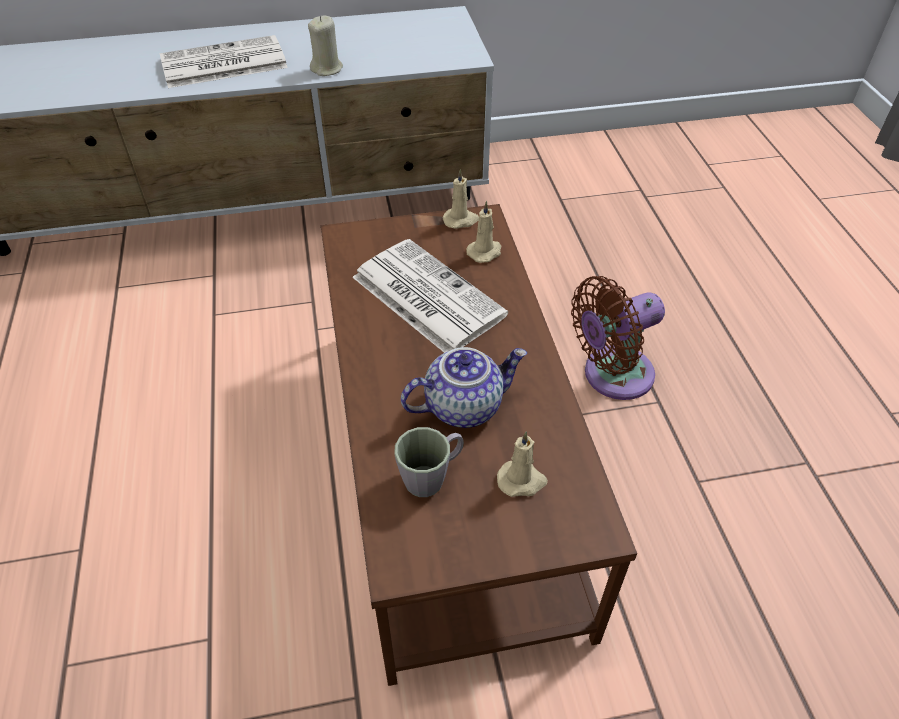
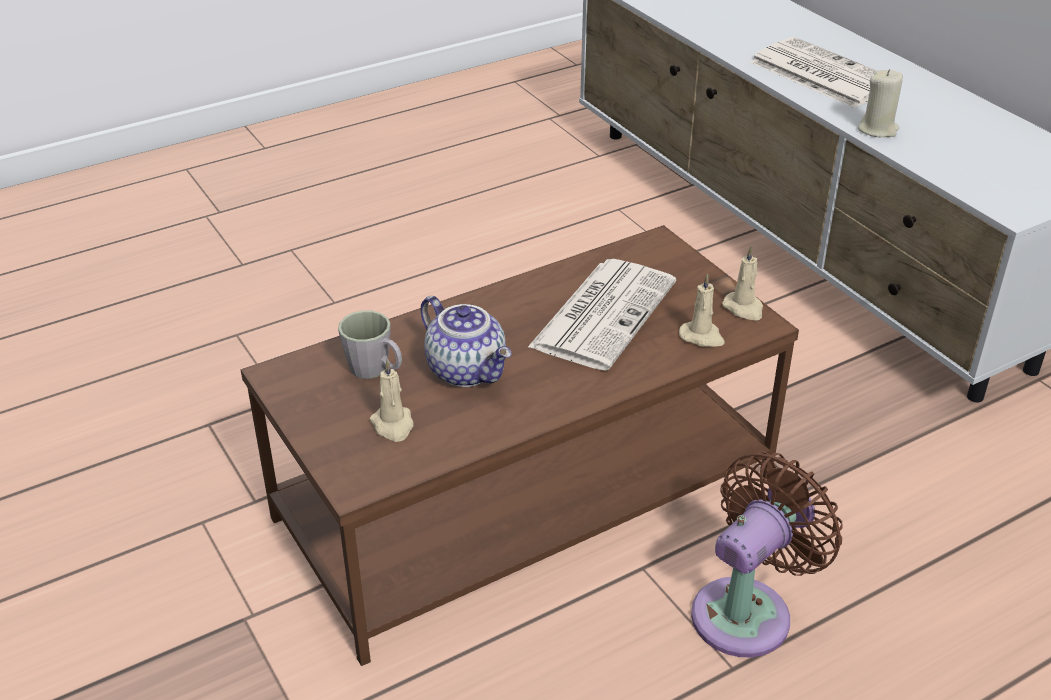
camera: 70 degrees right, 10 degrees down
brown fan [571,276,665,400] -> brown fan turned 90 degrees clockwise [691,451,843,657]

